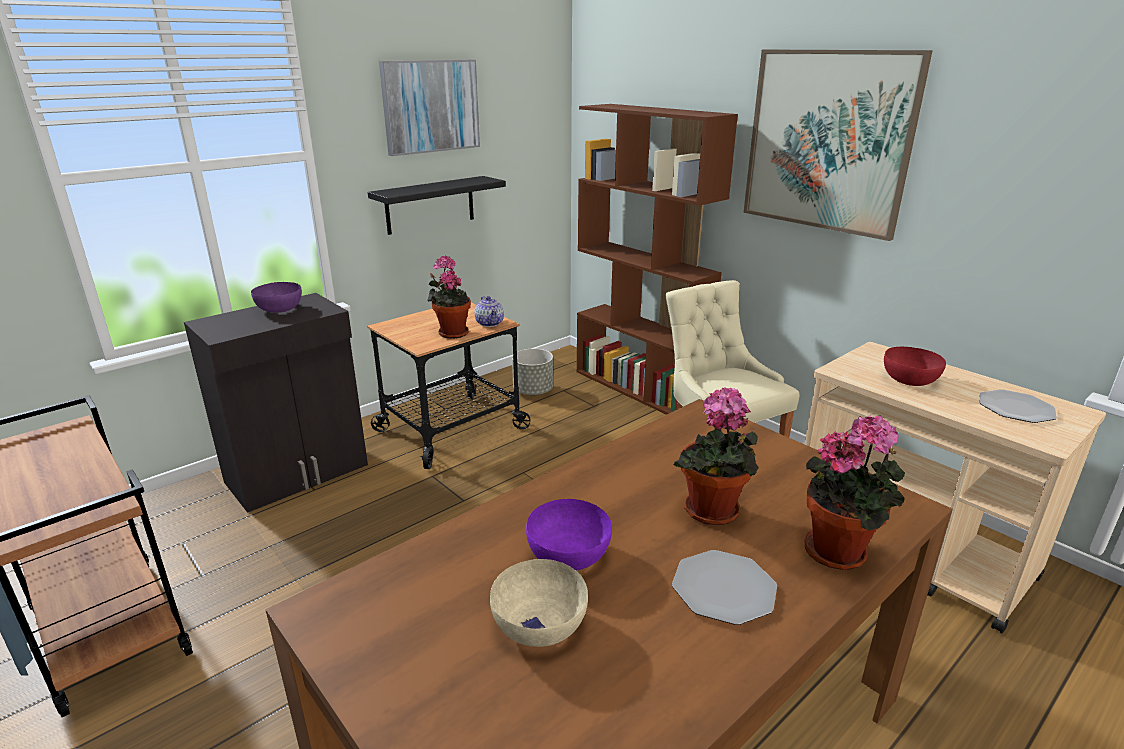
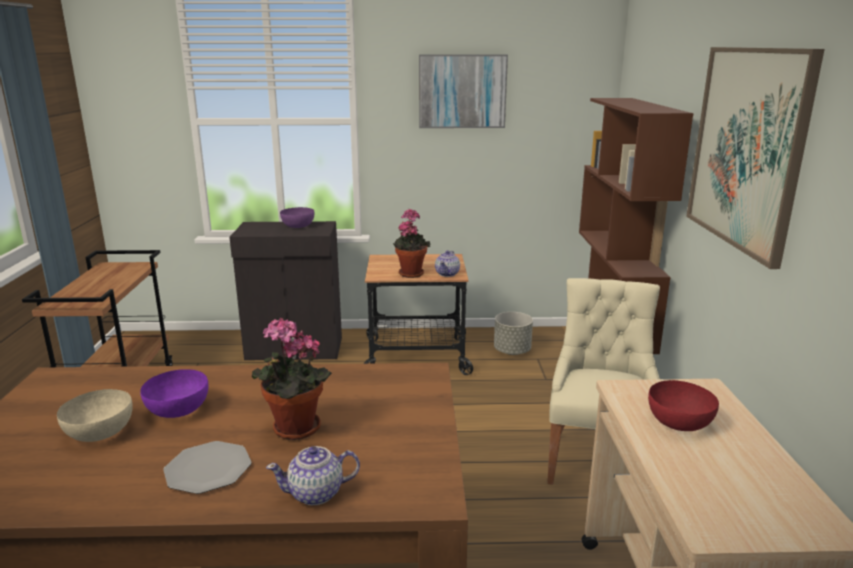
camera: 40 degrees right, 5 degrees down
black shelf [368,176,506,235] -> none
potted plant [805,415,905,570] -> teapot [266,446,360,505]
plate [980,389,1057,423] -> none

